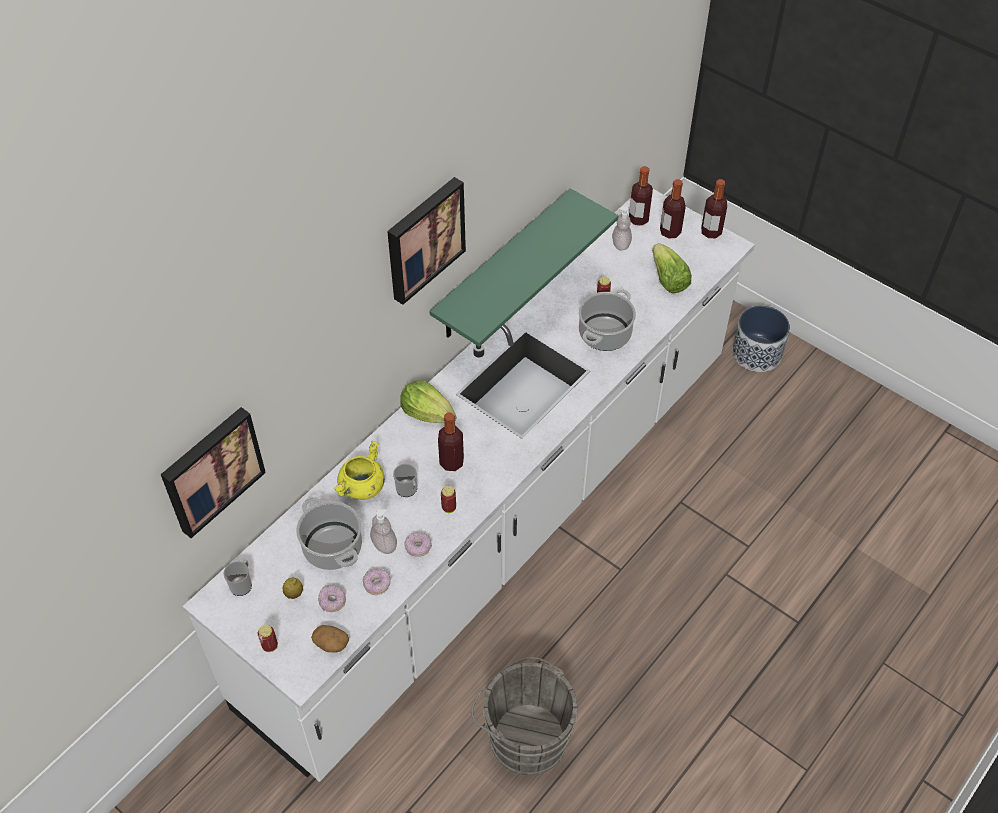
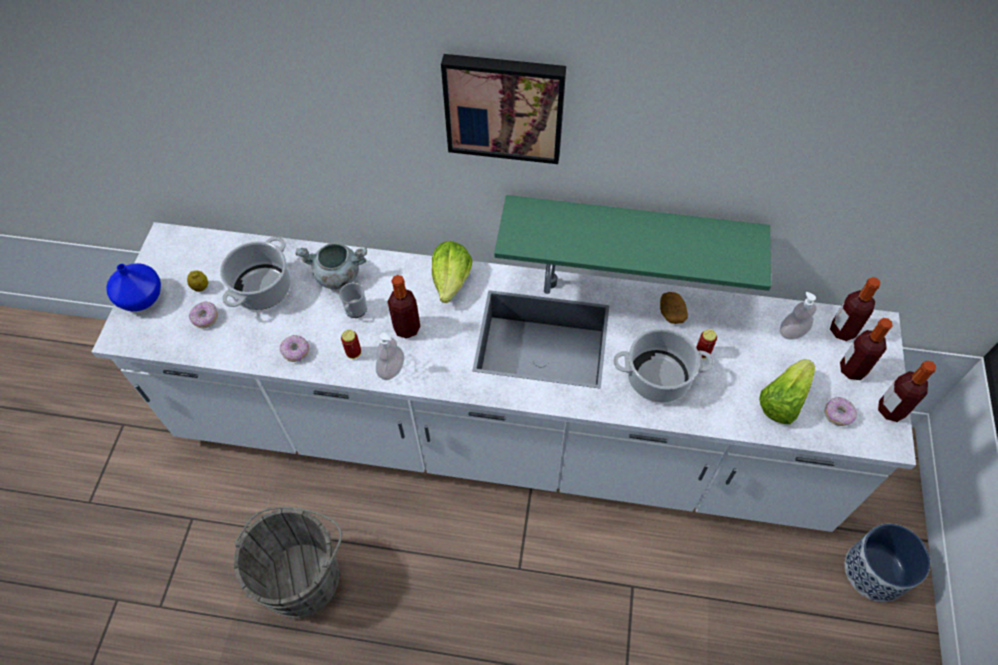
camera: 60 degrees right, 5 degrees up
picture [161,407,266,538] -> none
mug [224,560,252,596] -> none
can [258,625,278,652] -> blue vase [106,263,161,311]
potato [311,625,349,653] -> potato moved to [660,292,688,324]
yellow cooking pot [334,441,385,500] -> grey cooking pot [296,243,367,289]
donut [363,569,391,595] -> donut moved to [825,397,857,426]
soap dispenser [370,509,397,554] -> soap dispenser moved to [376,333,404,380]

